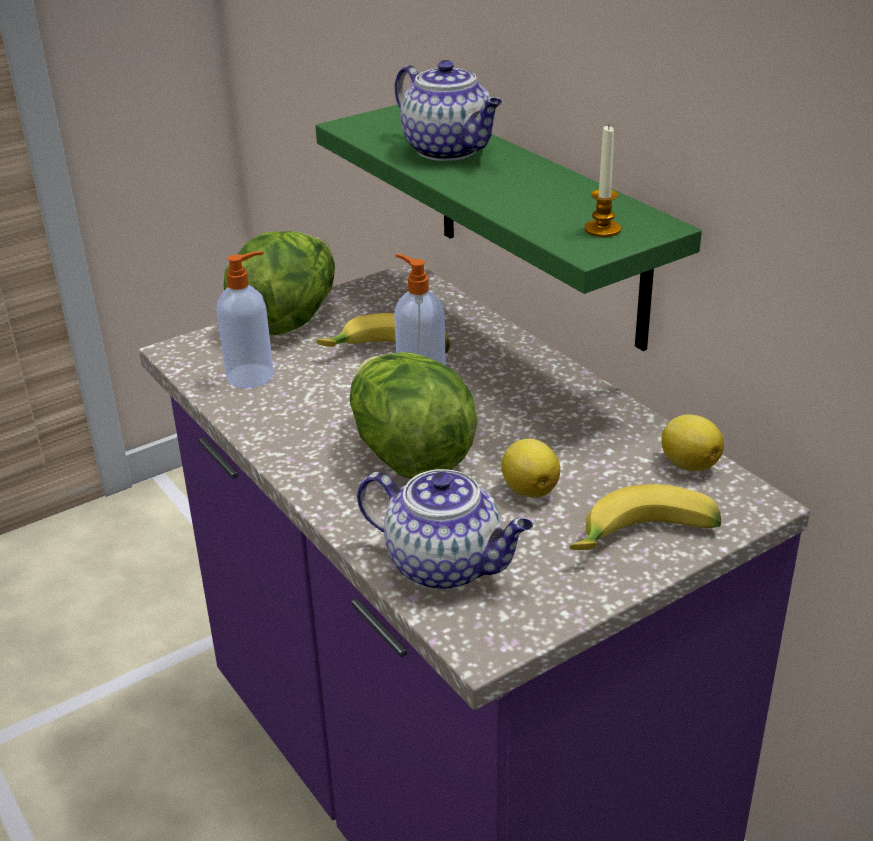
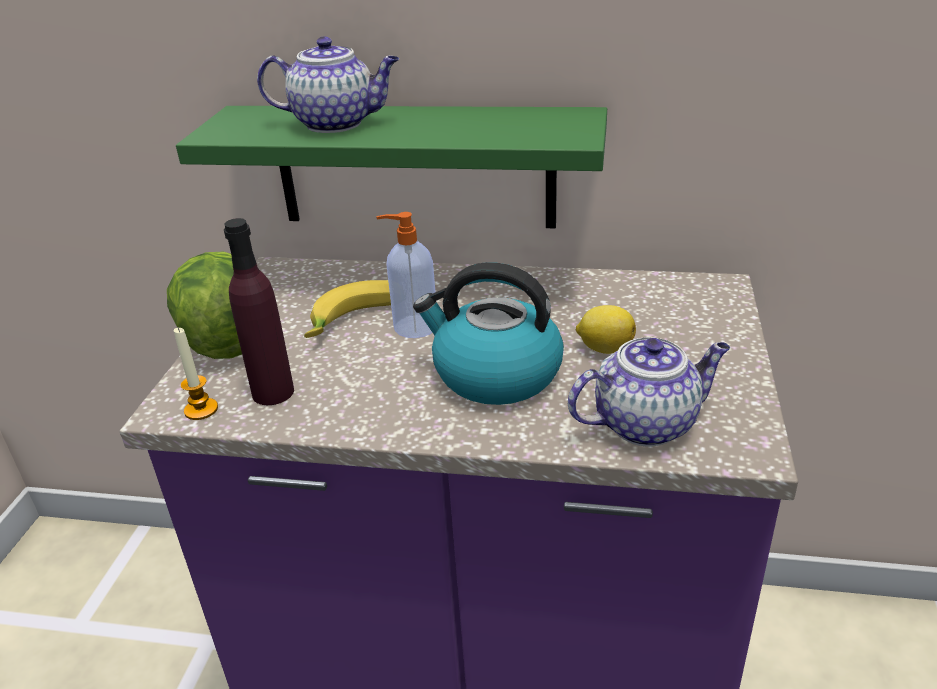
camera: 45 degrees left, 0 degrees up
soap dispenser [216,251,274,388] -> purple bottle [224,218,294,405]
lettuce [350,352,477,479] -> kettle [413,262,564,405]
banana [569,484,721,550] -> none
candle [584,126,621,237] -> candle moved to [174,328,218,420]
lemon [662,414,724,471] -> none

